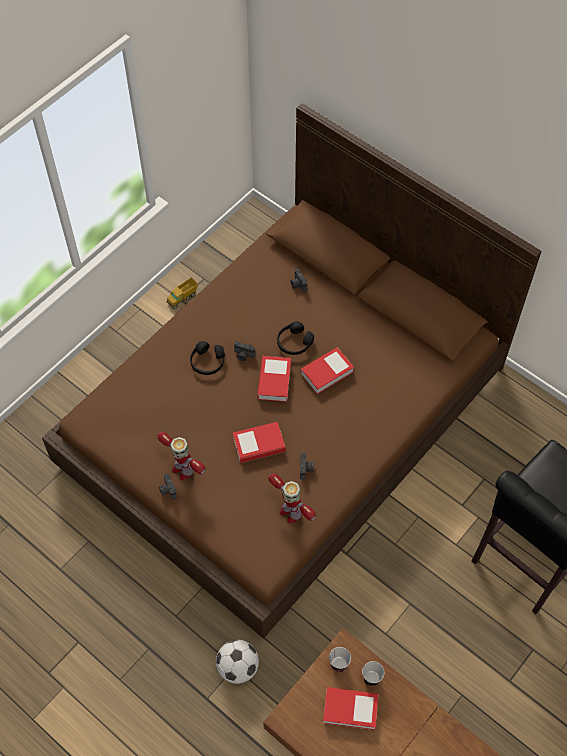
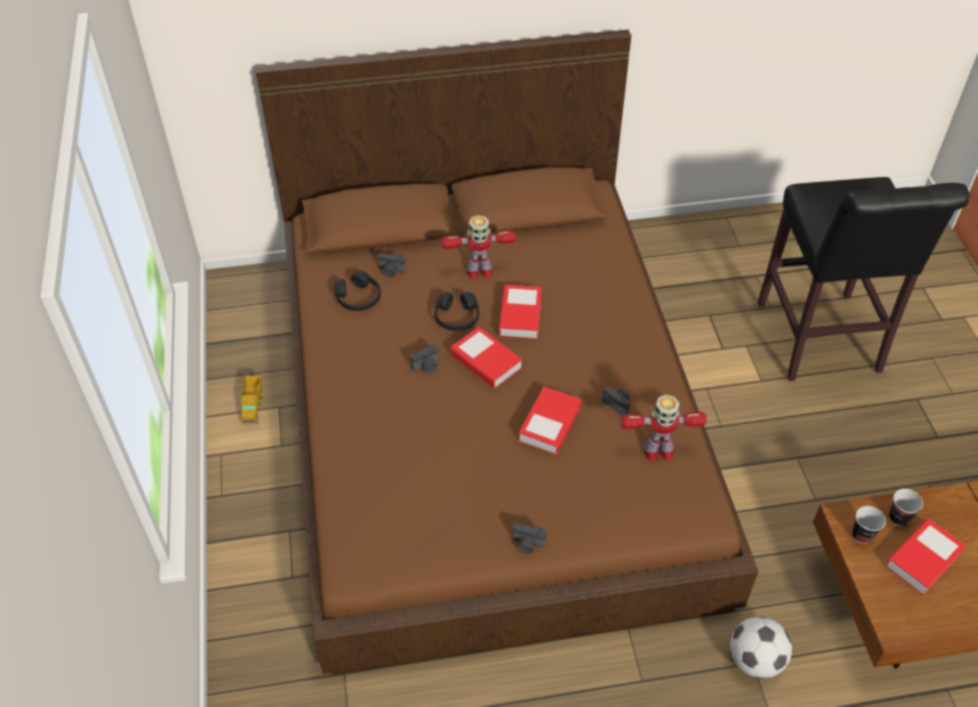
camera: 50 degrees left, 10 degrees down
toy robot [157,432,206,480] -> toy robot moved to [441,215,516,280]
black headphones [190,341,225,375] -> black headphones moved to [334,271,381,311]

